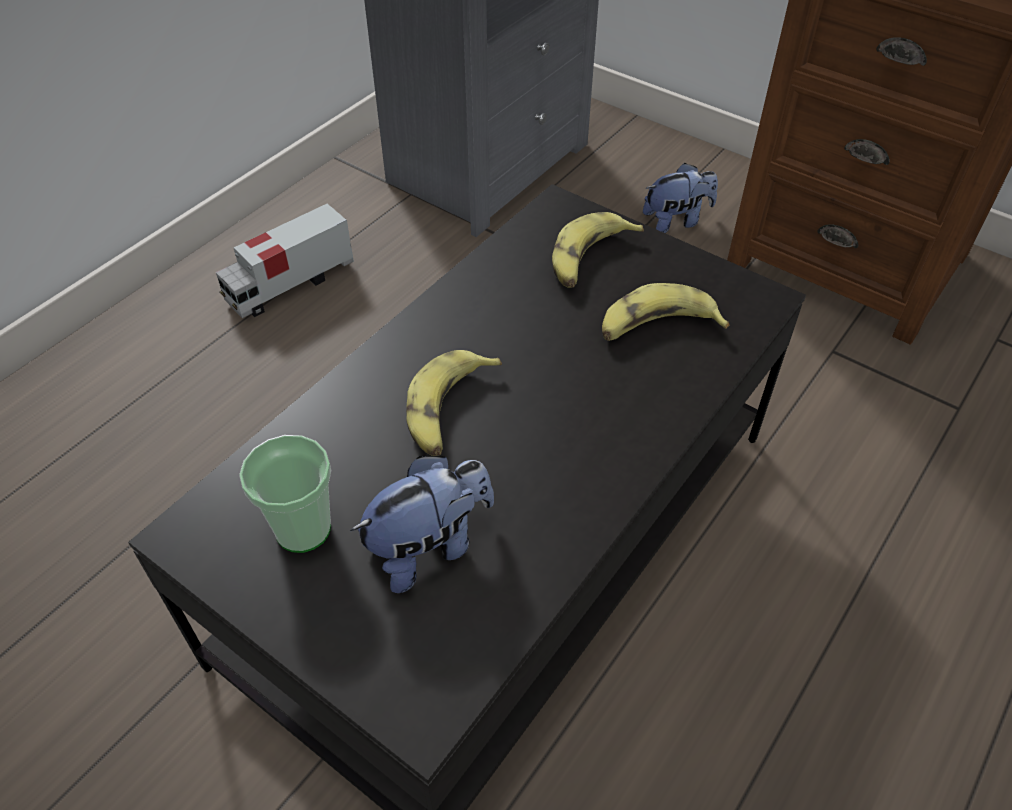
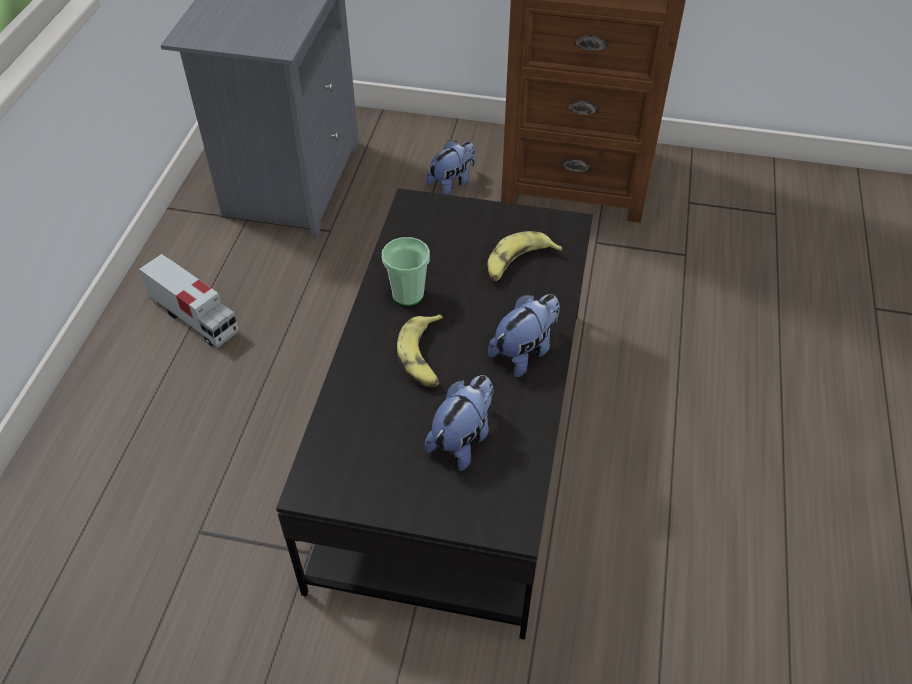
camera: 25 degrees left, 0 degrees up
toy truck [216,204,354,318] -> toy truck turned 75 degrees counterclockwise [139,254,239,348]
cup [239,435,331,553] -> cup moved to [382,237,430,306]
banana [552,212,644,288] -> none
none -> plush toy [488,294,560,377]

